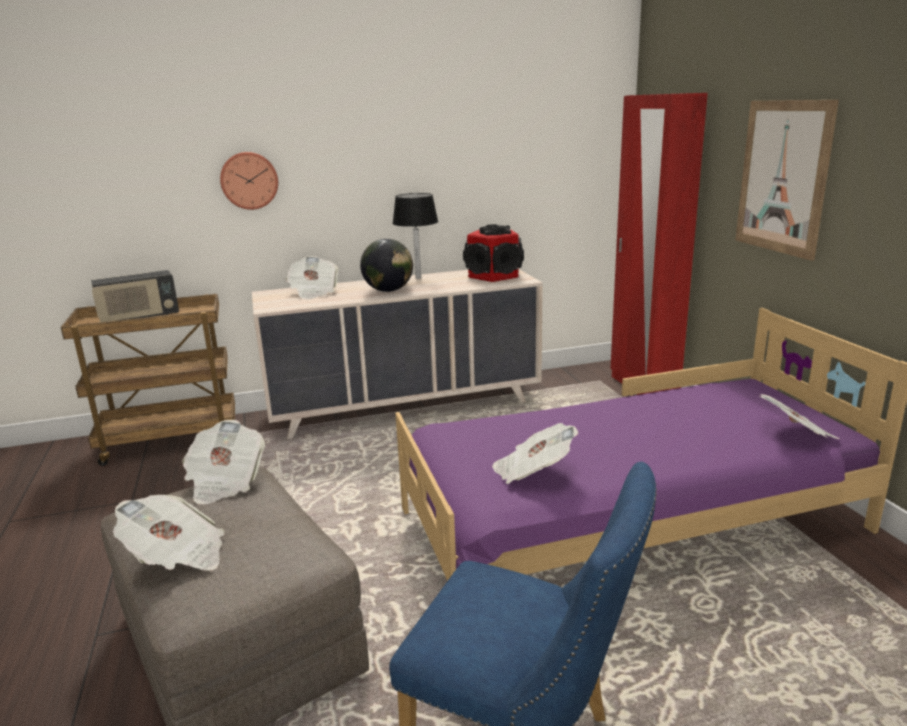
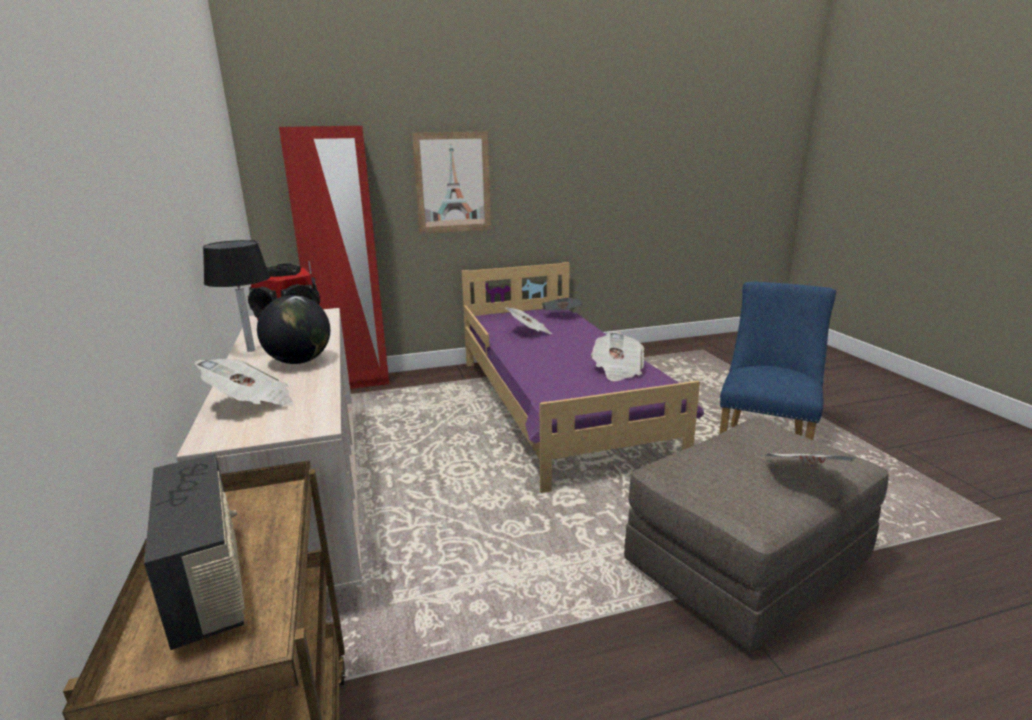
camera: 90 degrees left, 0 degrees up
newspaper [182,420,265,505] -> newspaper moved to [505,307,552,334]
wall clock [220,152,278,210] -> none

